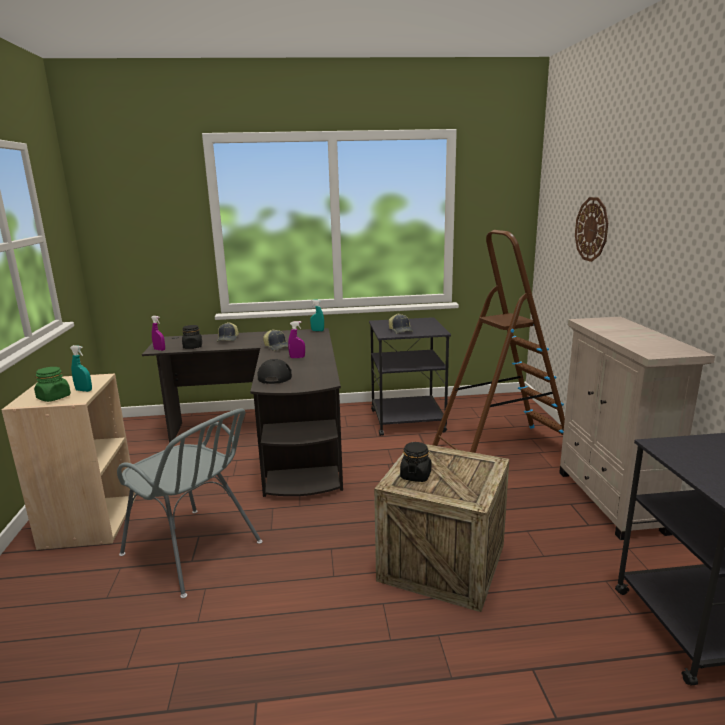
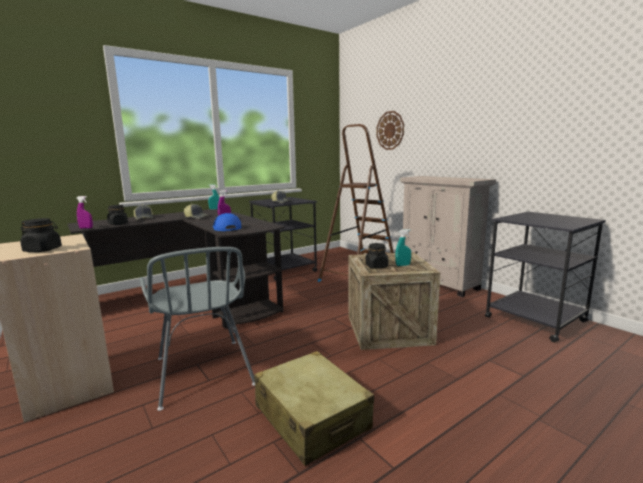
camera: 30 degrees left, 5 degrees down
green jar [34,367,71,402] -> black jar [20,218,62,252]
turquoise spray bottle [70,345,92,392] -> turquoise spray bottle moved to [395,229,411,266]
grey chair [117,408,263,598] -> grey chair turned 60 degrees clockwise [139,247,255,411]
black cap [257,359,292,384] -> blue cap [213,213,241,231]
none -> beige suitcase [254,351,374,466]

